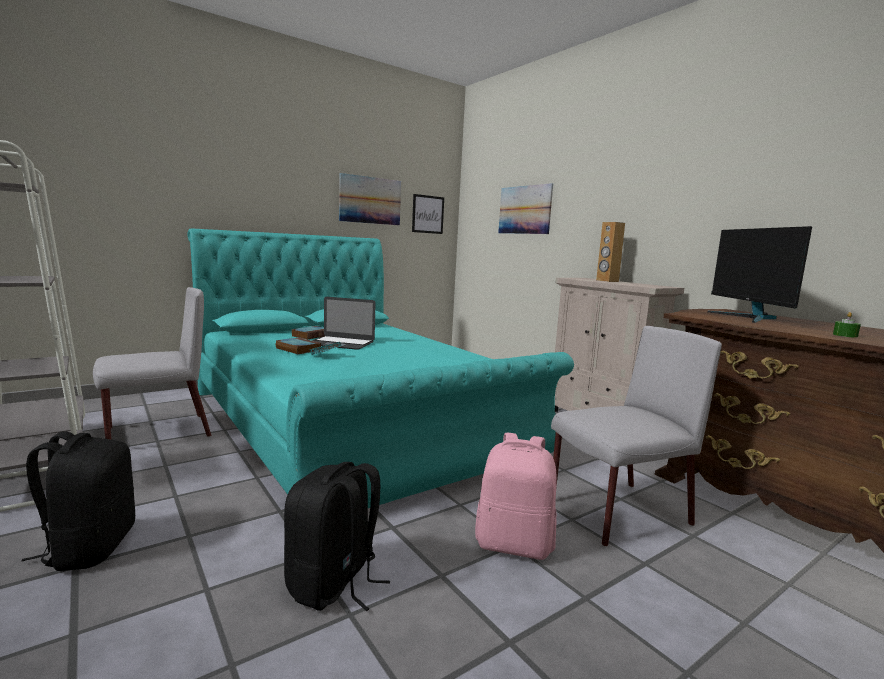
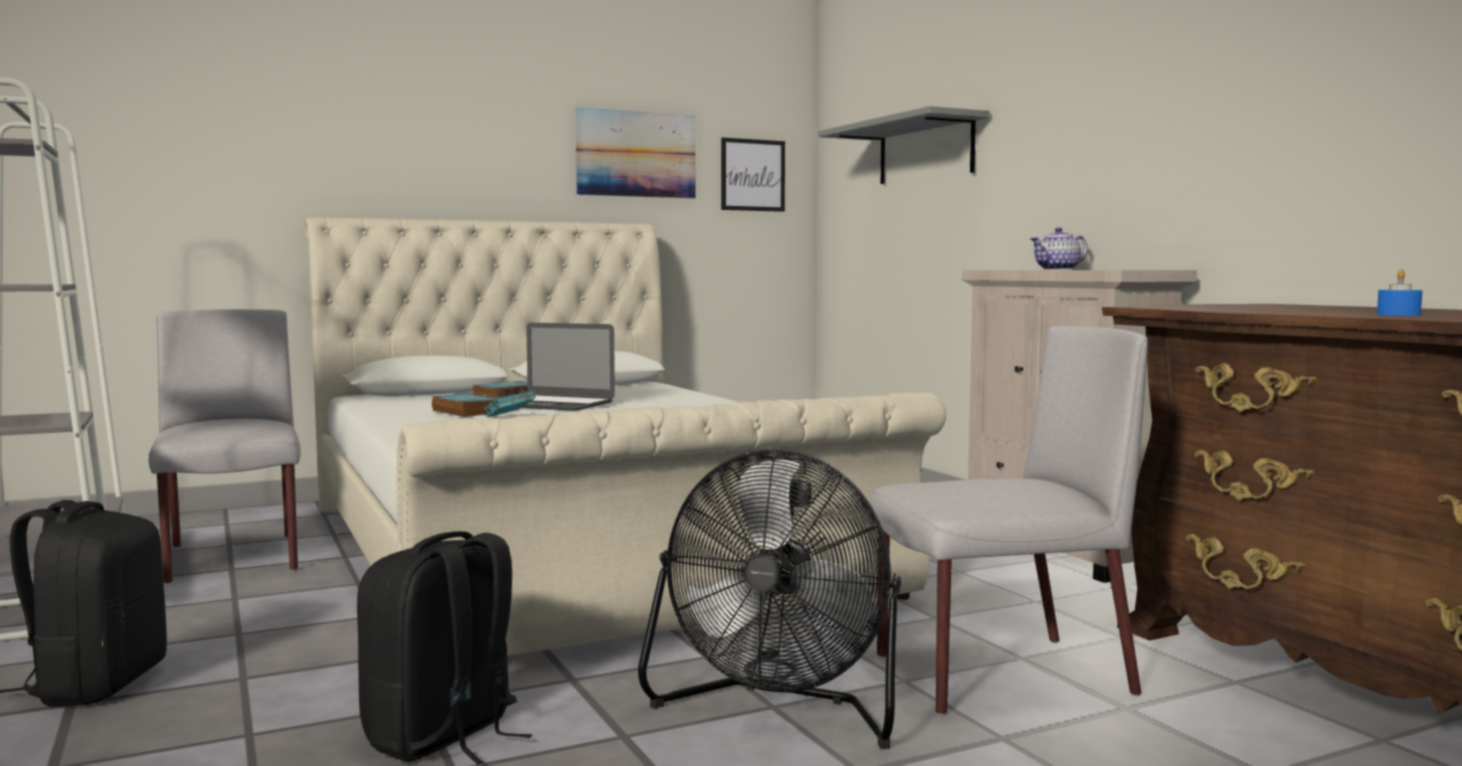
camera: 10 degrees right, 5 degrees down
grey chair [93,287,211,440] -> grey chair turned 90 degrees counterclockwise [149,309,301,584]
turquoise bed [188,229,574,508] -> beige bed [305,217,946,656]
pink backpack [475,433,557,560] -> black fan [638,449,901,749]
picture [498,183,553,234] -> grey shelf [818,106,990,184]
brown speaker [596,222,625,282] -> teapot [1030,227,1087,270]
monitor [707,226,812,323] -> none
green candle [833,312,861,338] -> blue candle [1377,270,1422,316]

